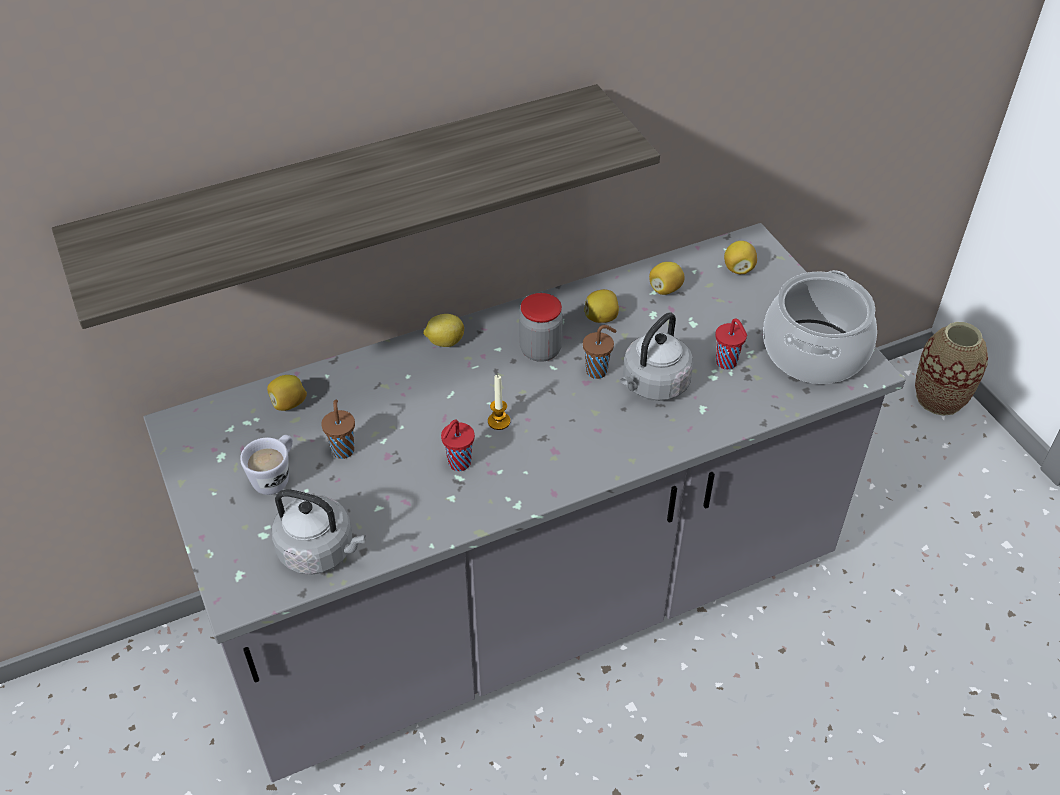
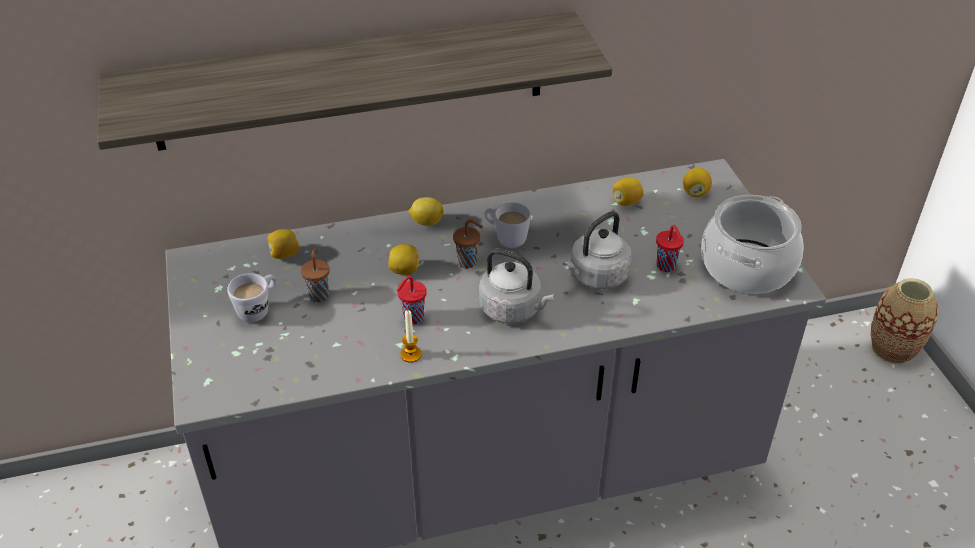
camera: 10 degrees right, 5 degrees down
grey kettle [272,489,366,575] -> grey kettle moved to [479,248,555,323]
candle [488,375,510,430] -> candle moved to [401,310,422,363]
jar [519,293,563,362] -> white mug [484,202,531,248]
brown cup [583,325,617,379] -> brown cup moved to [453,219,483,269]
lemon [584,289,619,323] -> lemon moved to [388,244,419,275]

